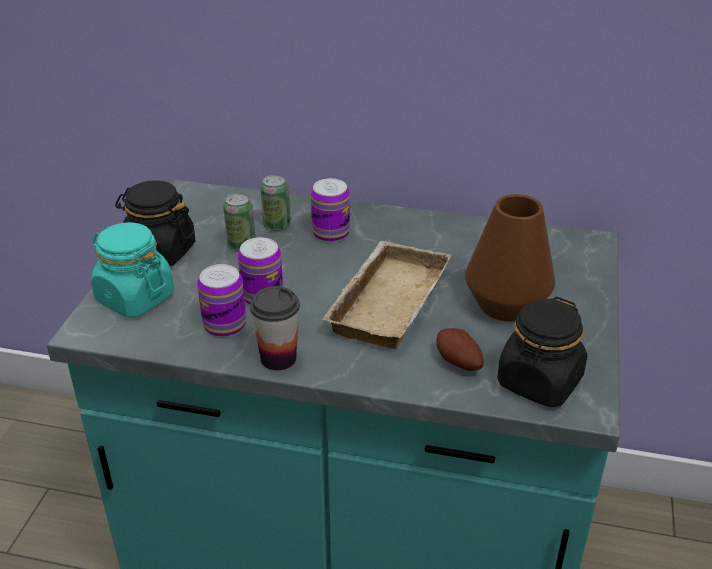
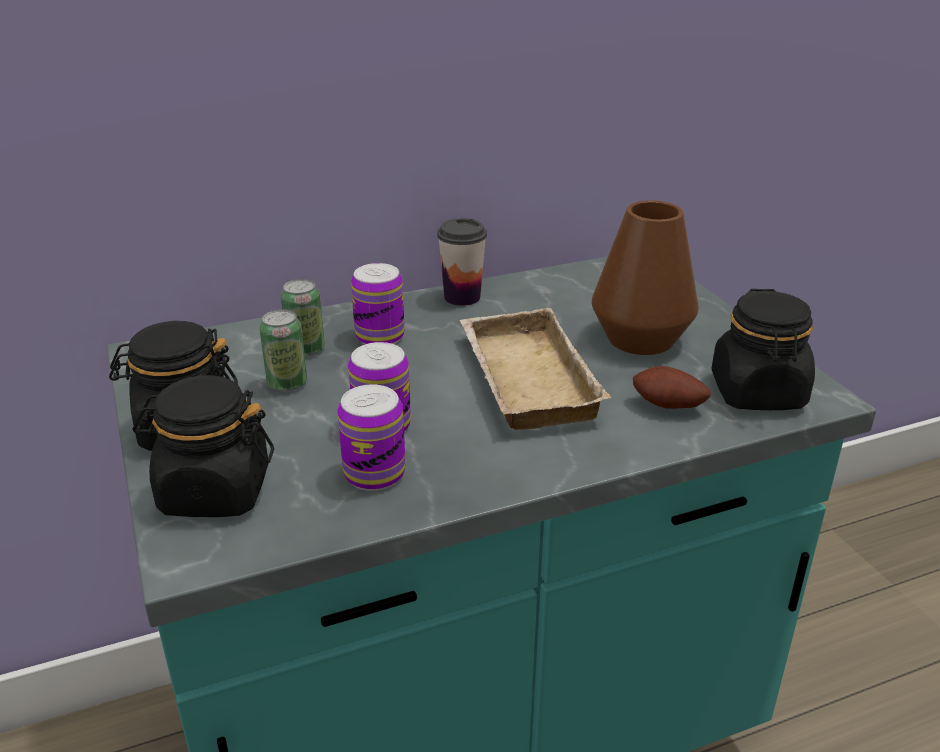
camera: 35 degrees left, 5 degrees down
turquoise jar [91,222,174,318] -> black jar [133,375,274,517]
cup [250,286,300,371] -> cup moved to [437,218,487,306]

